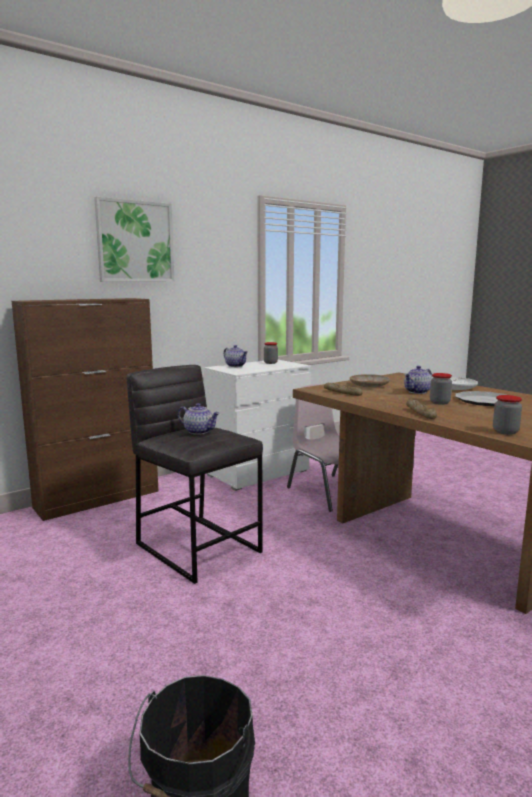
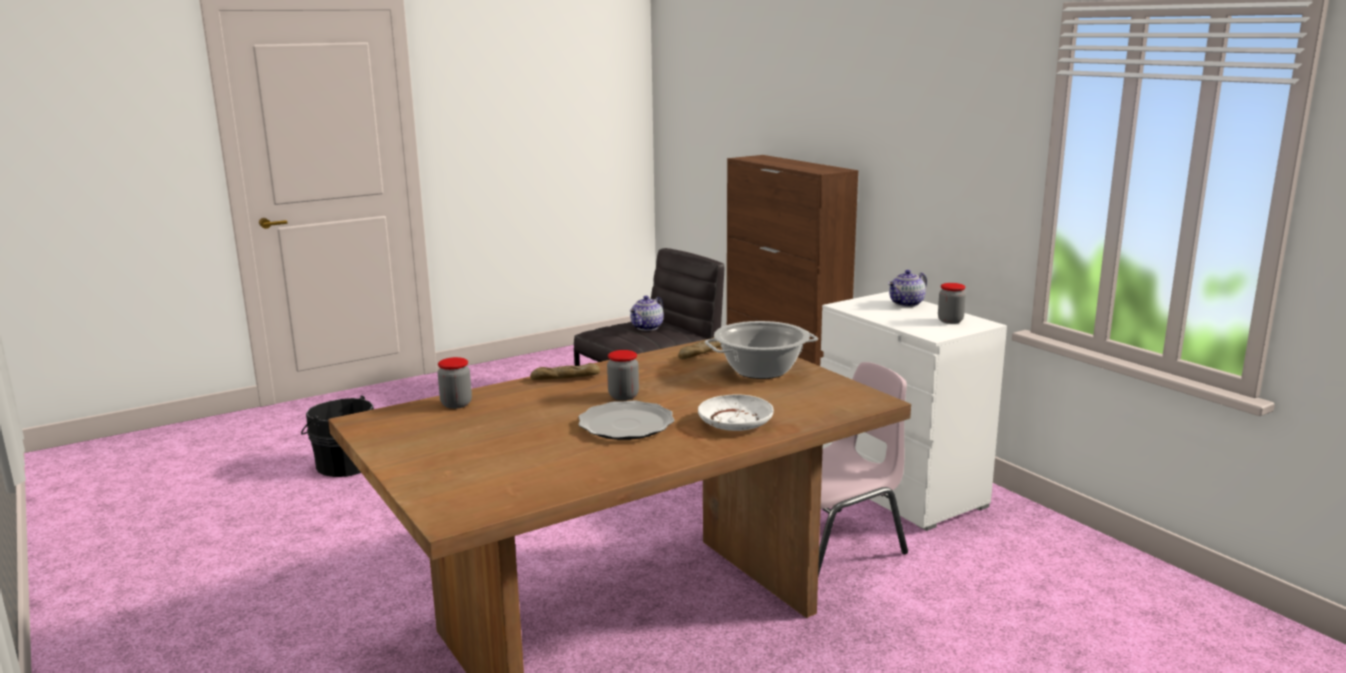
camera: 95 degrees right, 5 degrees up
picture [94,197,174,282] -> none
beige plate [350,374,390,387] -> cooking pot [705,321,818,379]
teapot [404,366,432,394] -> none

